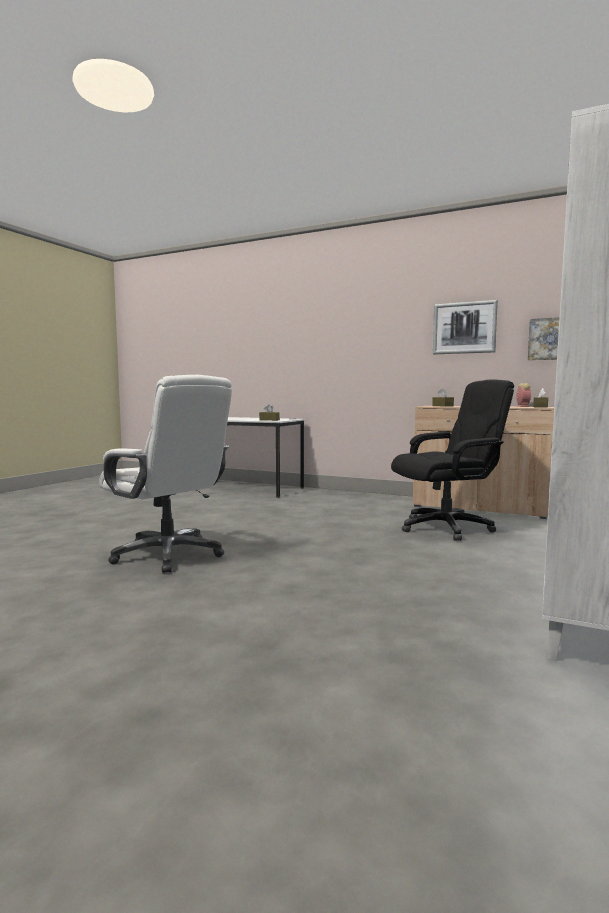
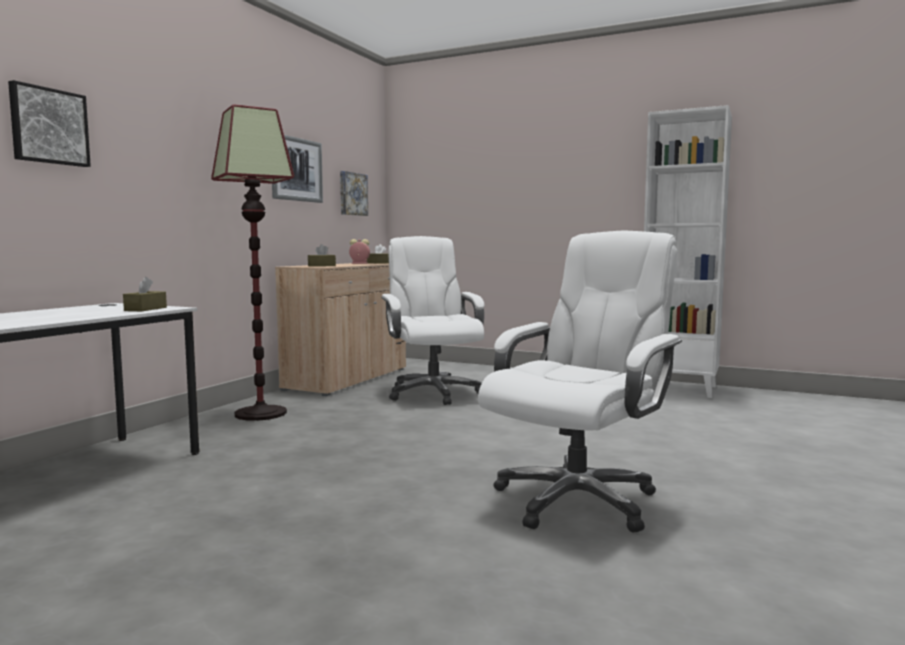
camera: 90 degrees left, 0 degrees up
black office chair [391,379,514,541] -> white office chair [381,236,484,405]
none -> picture [8,80,91,167]
none -> floor lamp [211,104,294,421]

